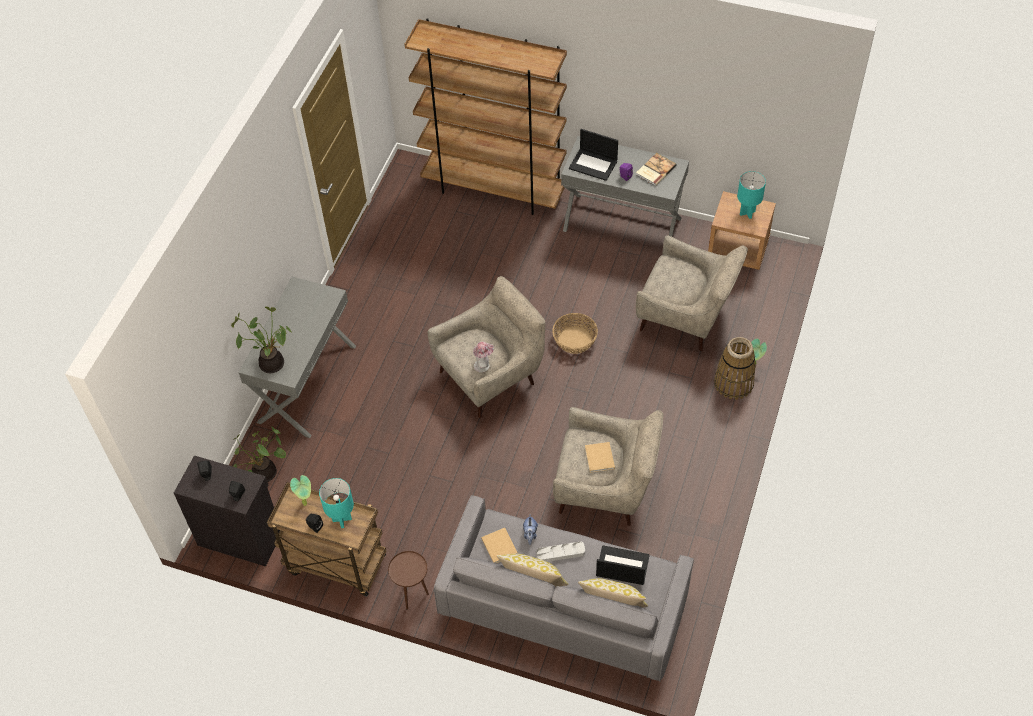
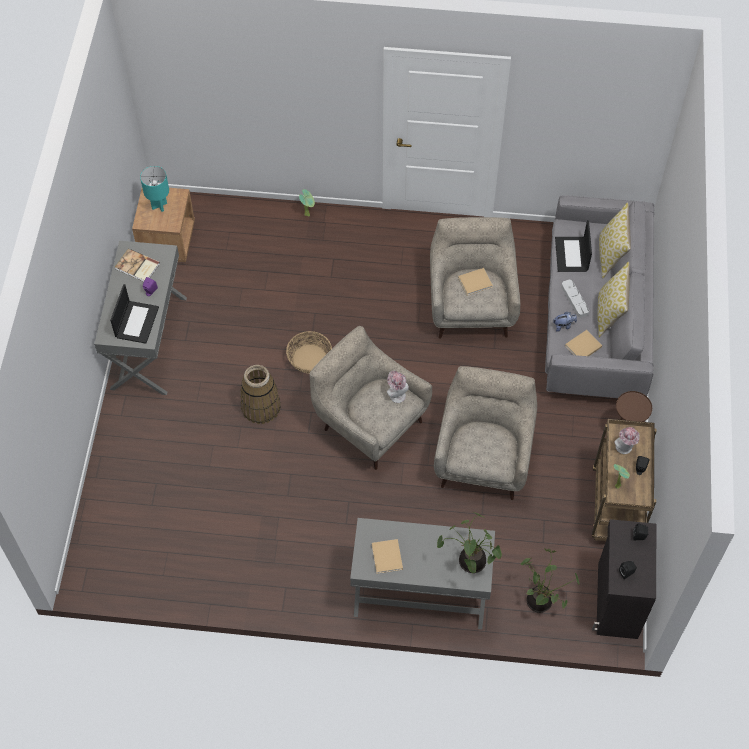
camera: 105 degrees left, 5 degrees up
turquoise table lamp [319,478,354,528] -> hat [614,427,640,454]
brown bookcase [405,18,567,215] -> none
beige armchair [636,235,748,351] -> beige armchair moved to [434,366,537,500]
basket [714,337,756,400] -> basket moved to [240,365,281,424]
none -> beige book [372,539,403,574]

